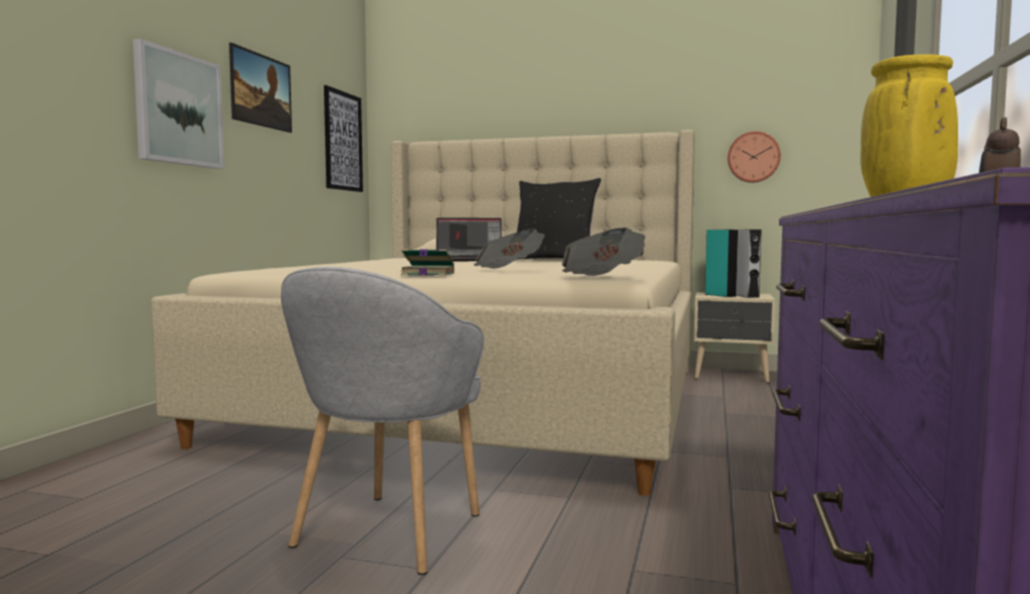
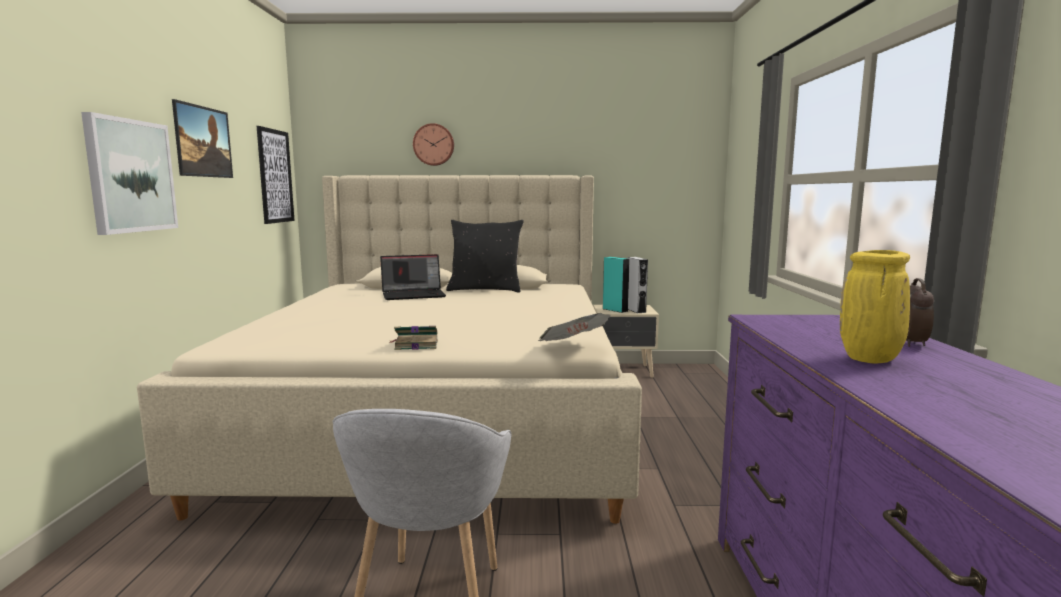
camera: 15 degrees left, 5 degrees up
newspaper [474,229,545,269] -> none
wall clock [728,131,781,183] -> wall clock moved to [413,123,454,166]

